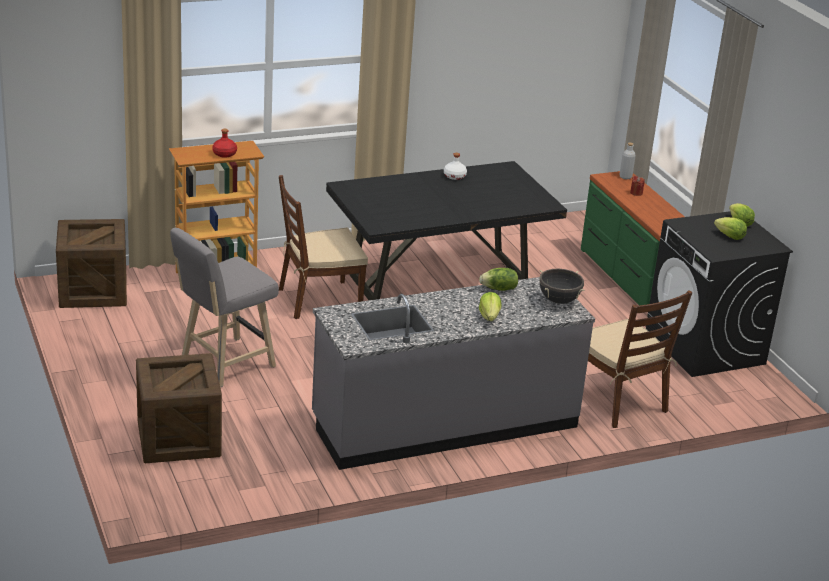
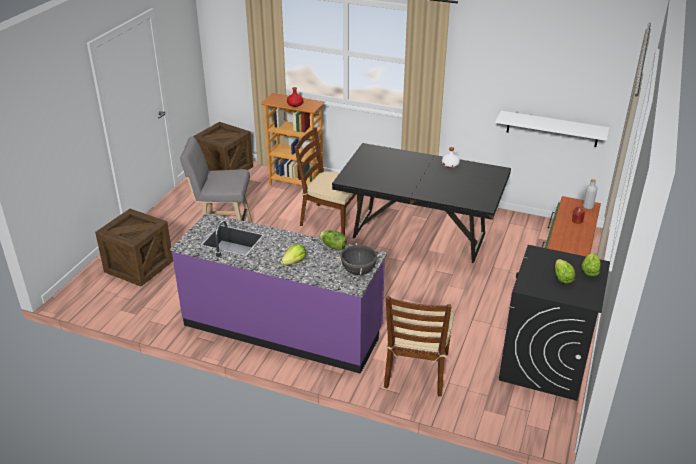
camera: 45 degrees right, 5 degrees up
grey counter [312,277,595,470] -> purple counter [170,213,387,374]
none -> white shelf [495,111,610,147]

